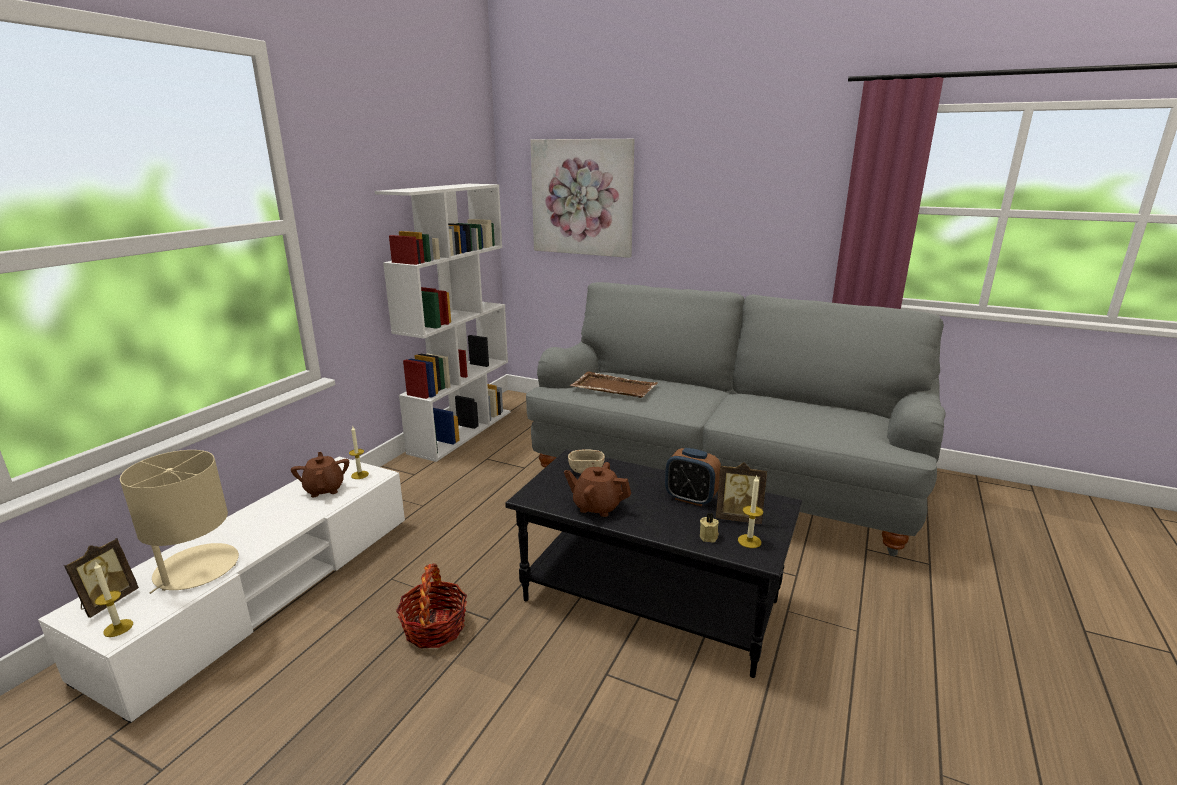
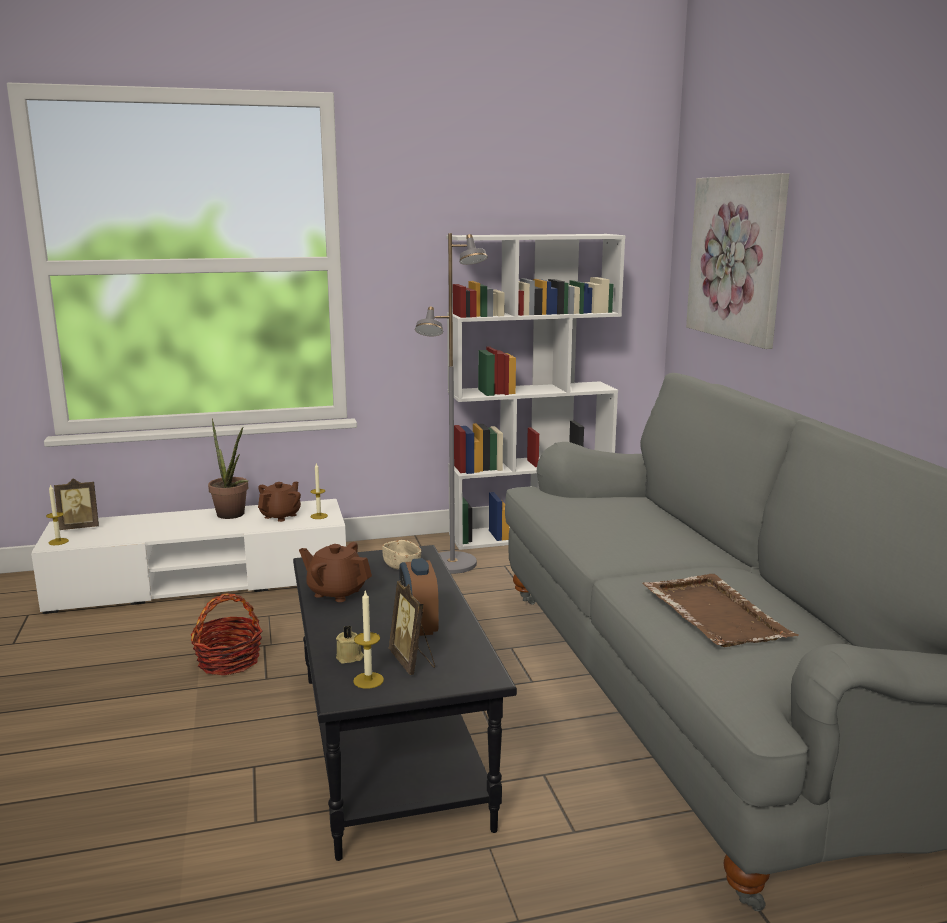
camera: 50 degrees right, 5 degrees down
beige table lamp [120,450,239,594] -> none
brown teapot [564,462,631,517] -> brown teapot turned 45 degrees counterclockwise [299,542,372,602]
brown tray [570,372,658,398] -> brown tray moved to [642,574,799,647]
none -> potted plant [208,418,248,519]
none -> grey floor lamp [415,233,488,574]

